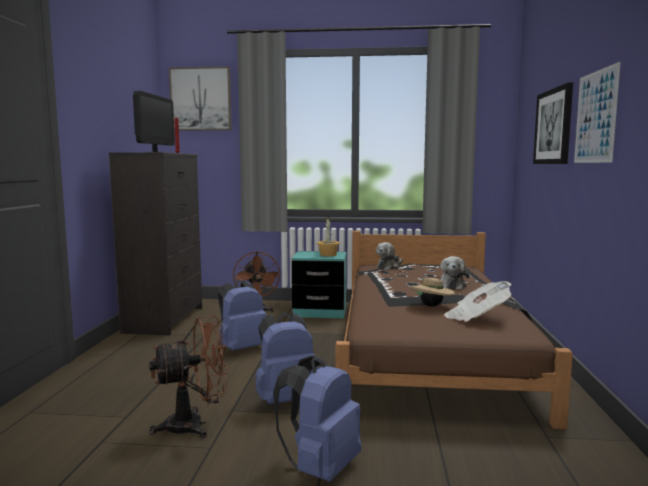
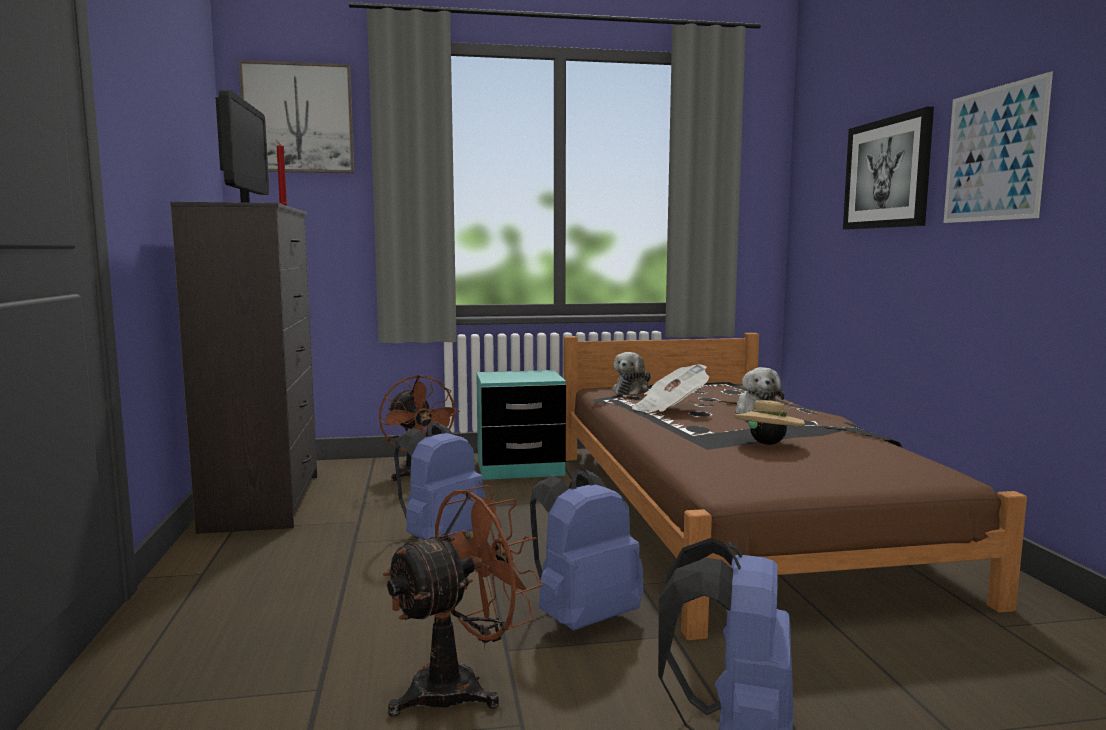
camera: 15 degrees left, 0 degrees up
potted plant [317,217,340,256] -> none
newspaper [444,281,512,322] -> newspaper moved to [632,364,709,412]

